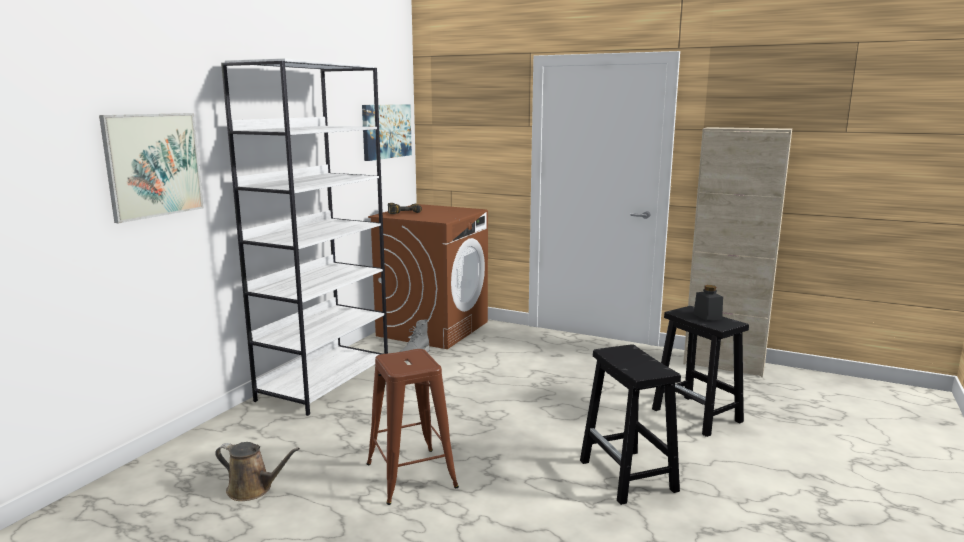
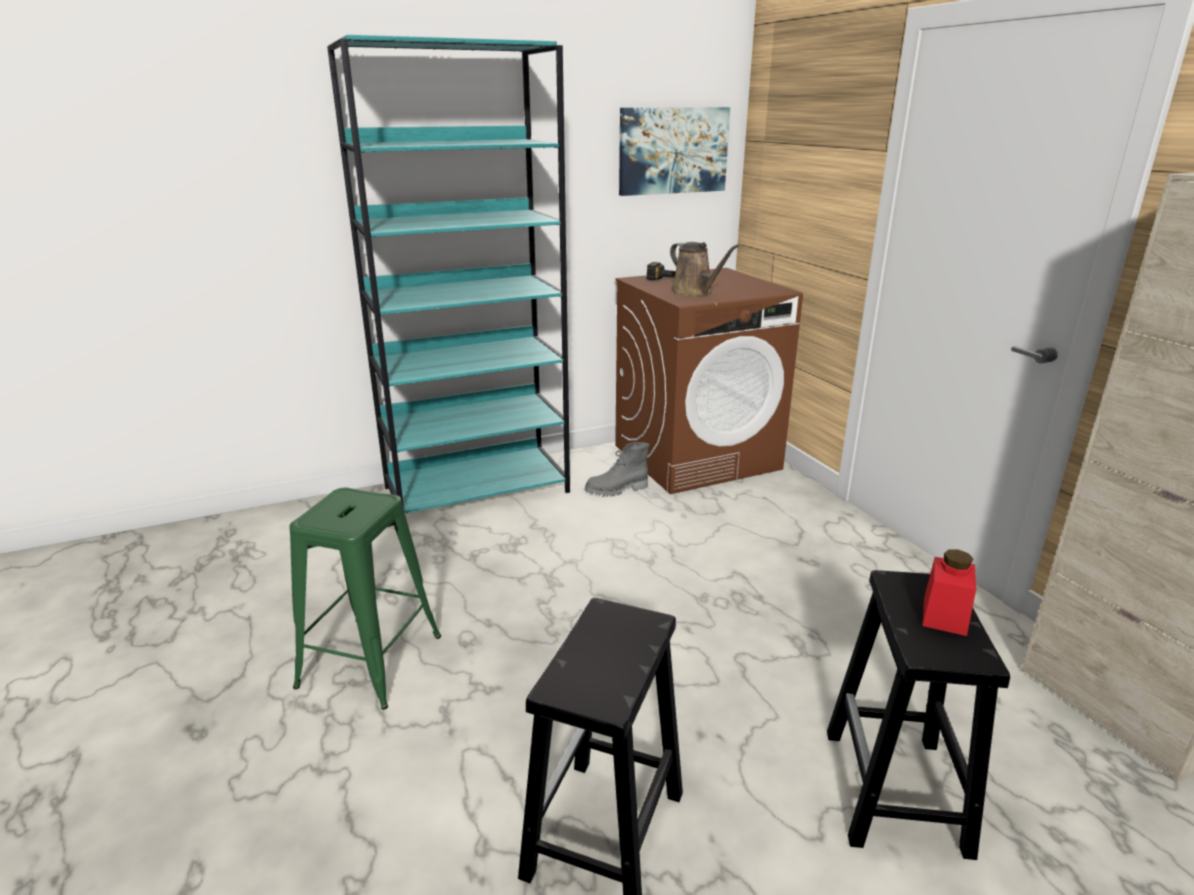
camera: 40 degrees right, 10 degrees up
picture [99,113,204,223] -> none
brown watering can [215,442,300,501] -> brown watering can moved to [670,242,739,297]
white bookcase [221,58,388,416] -> turquoise bookcase [327,35,570,513]
brown stool [367,349,459,505] -> green stool [289,488,441,710]
black jar [694,285,723,321] -> red jar [922,549,976,636]

